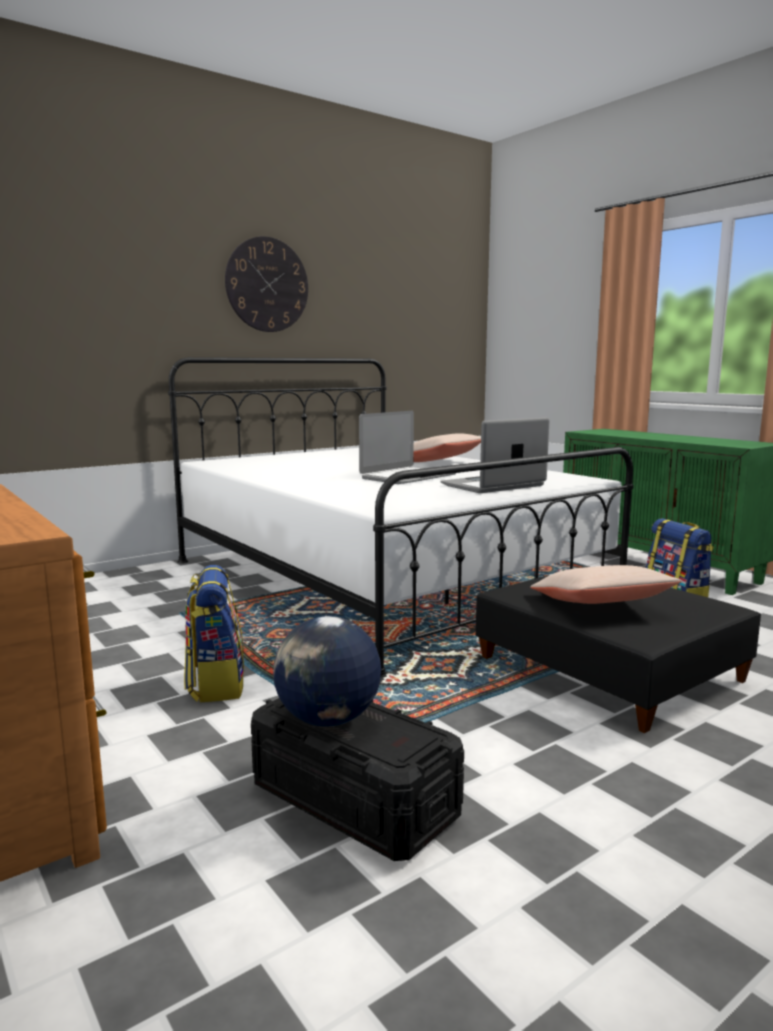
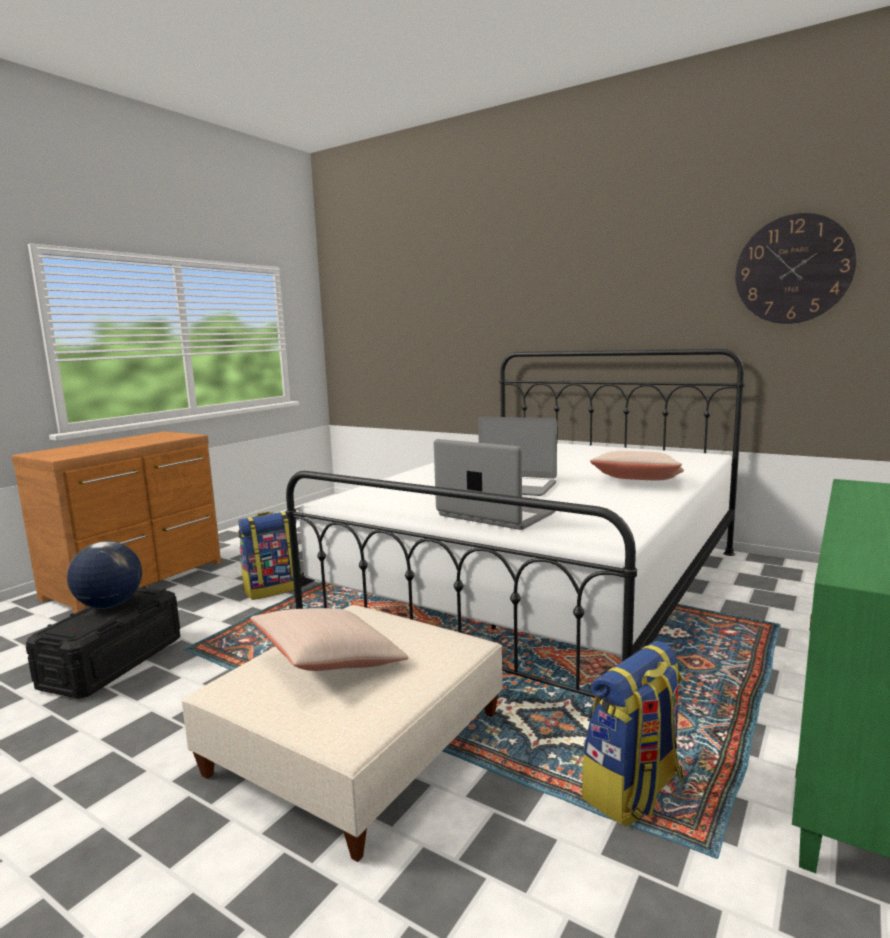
camera: 70 degrees right, 0 degrees up
wall clock [225,236,308,332] -> wall clock moved to [735,213,856,324]
black ottoman [475,566,762,733] -> beige ottoman [181,605,502,862]

